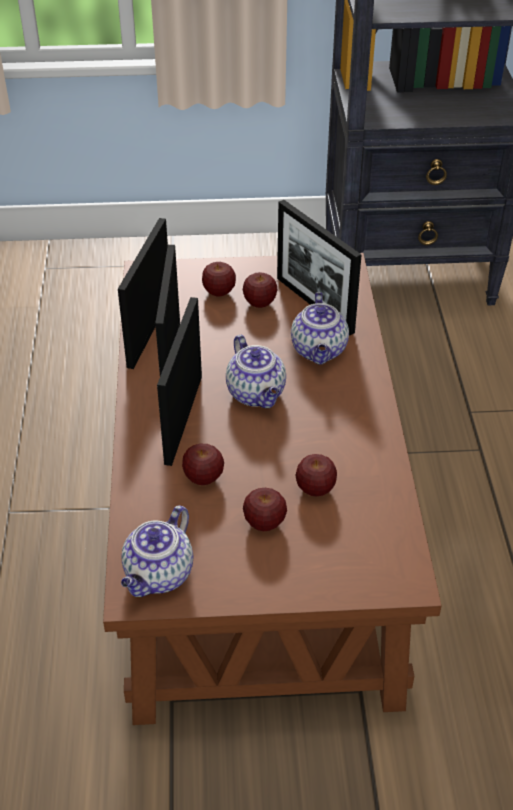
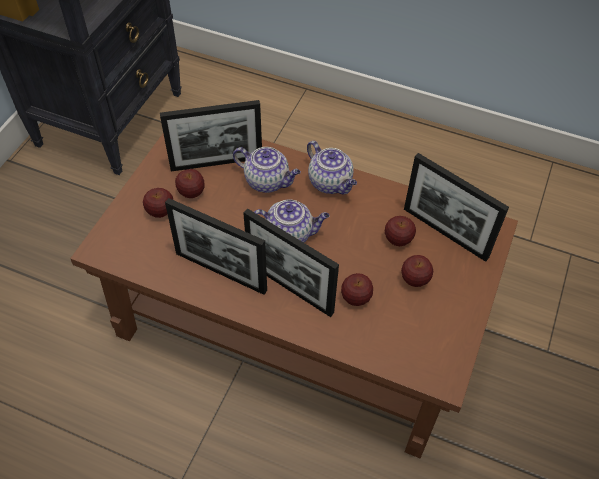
camera: 65 degrees left, 10 degrees up
picture frame [118,218,168,369] -> picture frame moved to [404,153,509,262]
teapot [121,505,193,597] -> teapot moved to [307,141,357,194]

